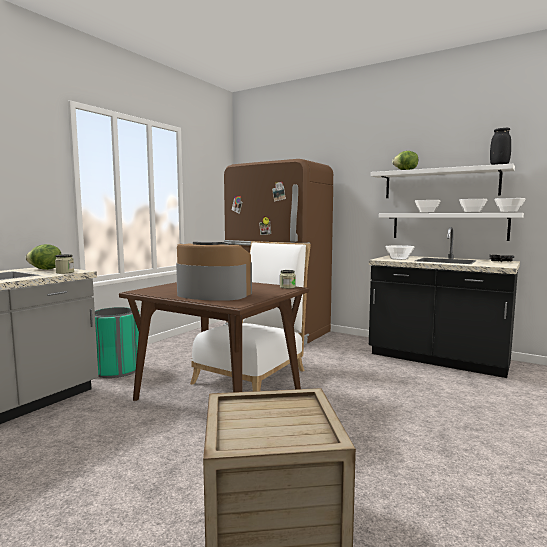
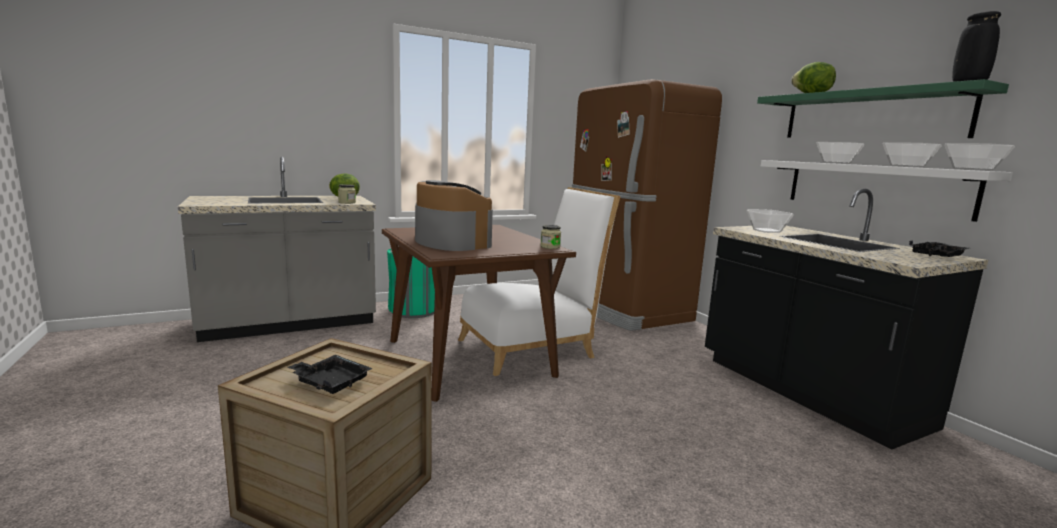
camera: 30 degrees right, 5 degrees up
white shelf [371,164,515,198] -> green shelf [757,79,1009,138]
none -> black tray [287,355,373,394]

